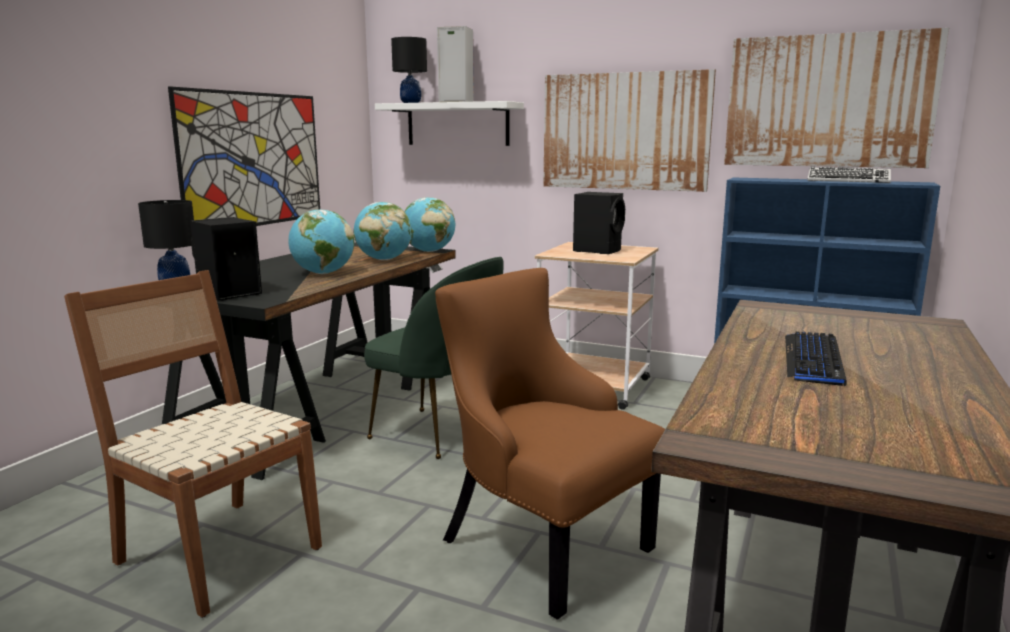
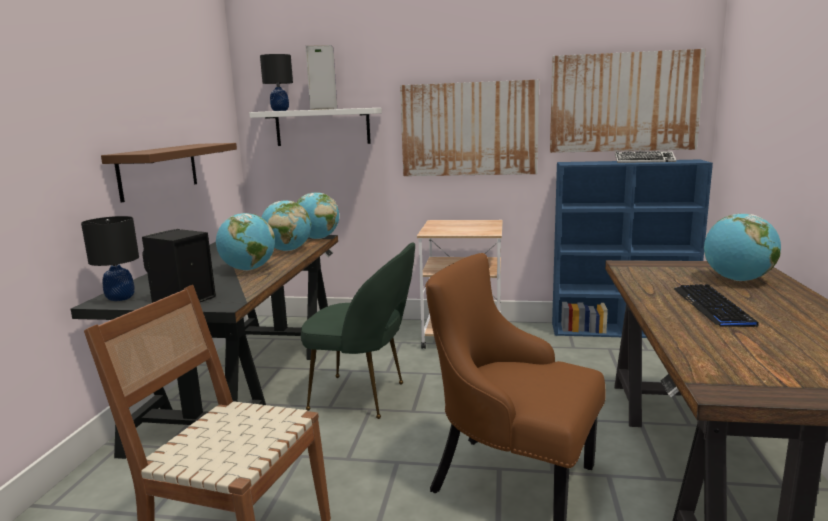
camera: 15 degrees left, 0 degrees up
picture [168,86,320,226] -> brown shelf [101,143,237,202]
black speaker [573,192,625,254] -> none
none -> globe [704,214,781,281]

